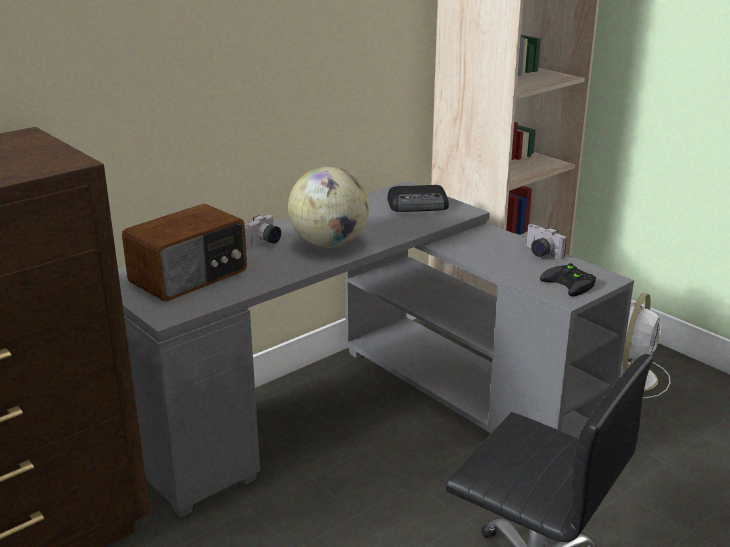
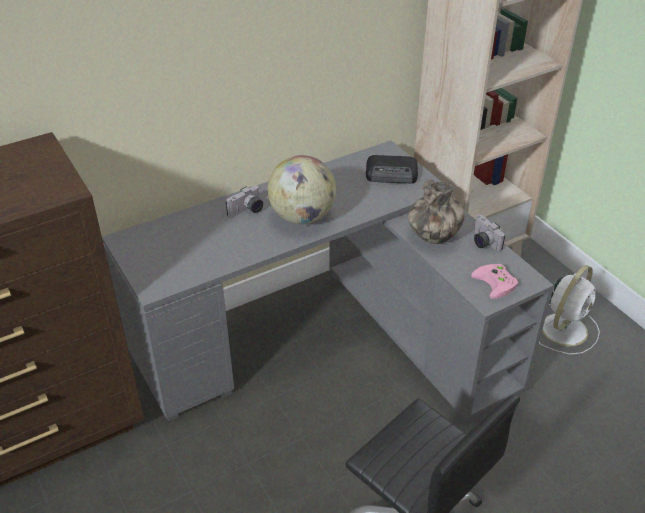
camera: 10 degrees right, 15 degrees up
radio [122,204,247,301] -> none
black game controller [540,263,596,296] -> pink game controller [471,264,518,299]
none -> vase [408,179,465,244]

